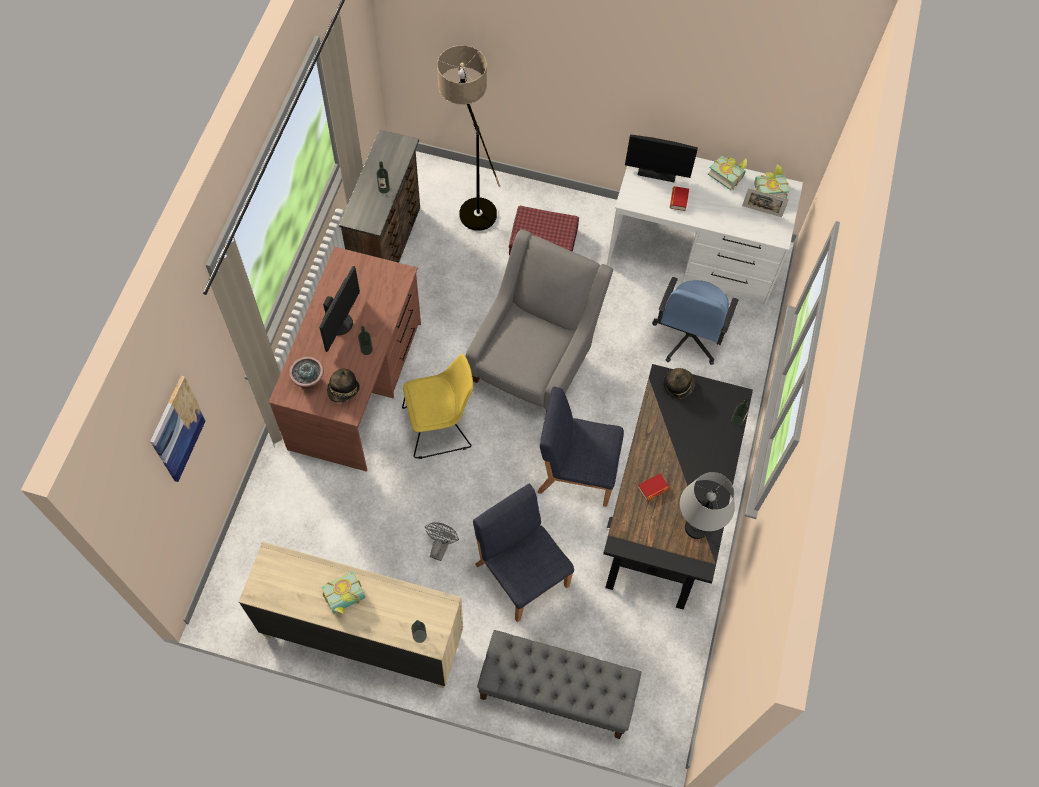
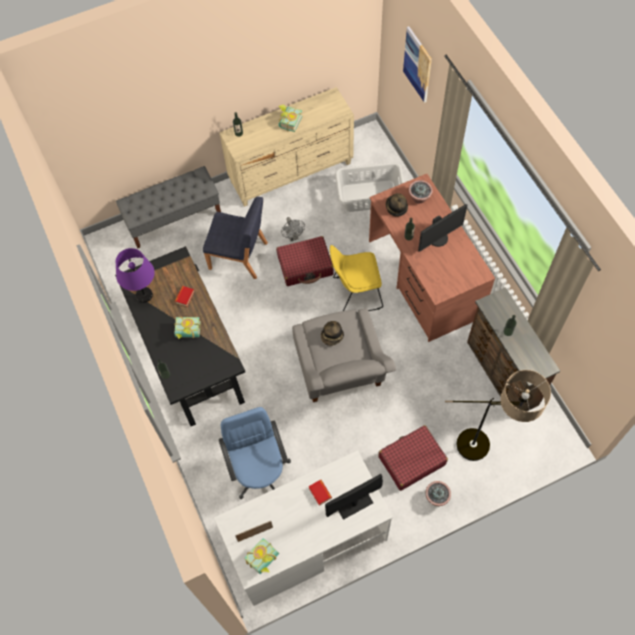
camera: 145 degrees right, 0 degrees up
monitor [319,266,360,352] -> monitor turned 105 degrees counterclockwise [418,204,467,252]
yellow chair [402,354,473,459] -> yellow chair turned 45 degrees clockwise [330,245,383,311]
blue chair [537,386,624,507] -> none
hat [662,368,695,399] -> hat moved to [321,321,344,346]
grey table lamp [680,472,735,539] -> purple table lamp [116,248,155,303]
book [708,155,747,190] -> book moved to [174,316,201,339]
none -> red suitcase [276,236,334,286]
none -> grey laundry basket [335,162,404,212]
none -> potted plant [425,481,451,506]

